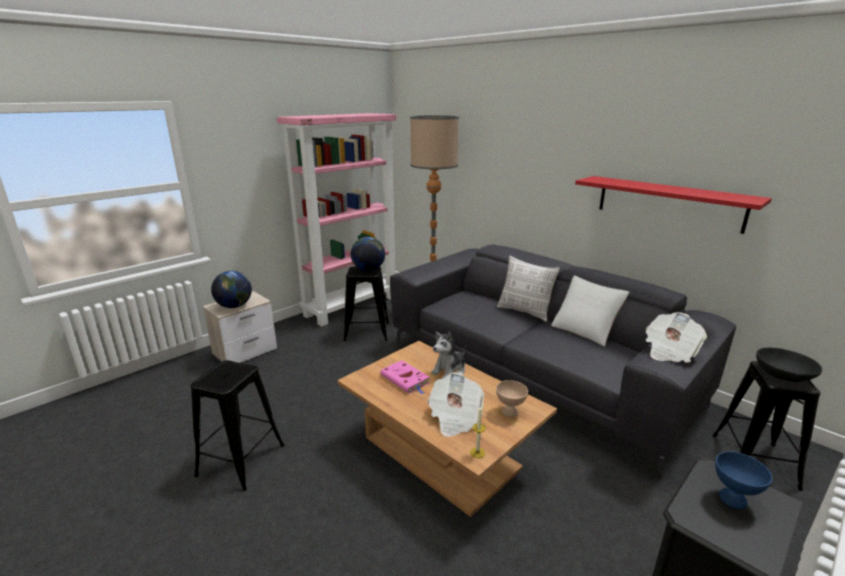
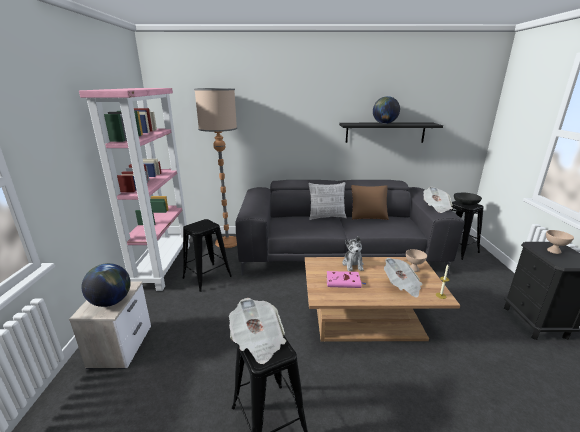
camera: 45 degrees left, 0 degrees up
globe [351,237,385,271] -> globe moved to [373,96,400,124]
white pillow [551,276,630,347] -> brown pillow [351,185,389,220]
red shelf [575,176,772,234] -> black shelf [339,123,443,143]
blue bowl [715,451,773,509] -> beige bowl [546,230,574,254]
none -> newspaper [229,298,286,364]

